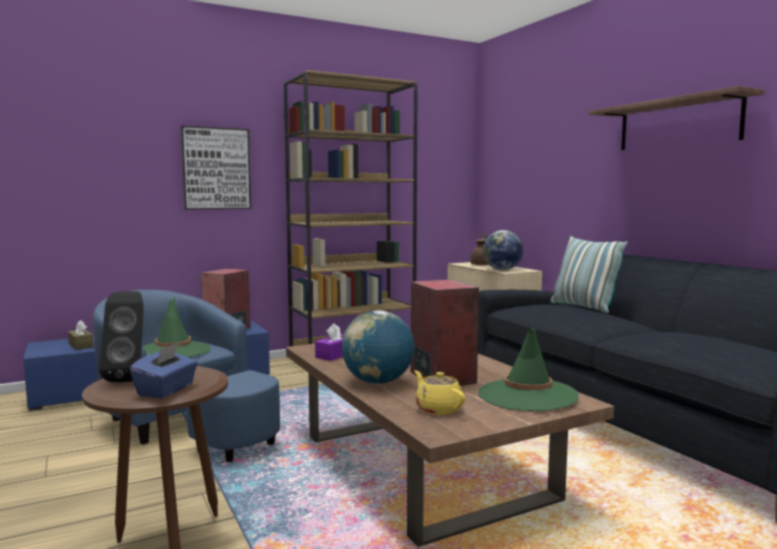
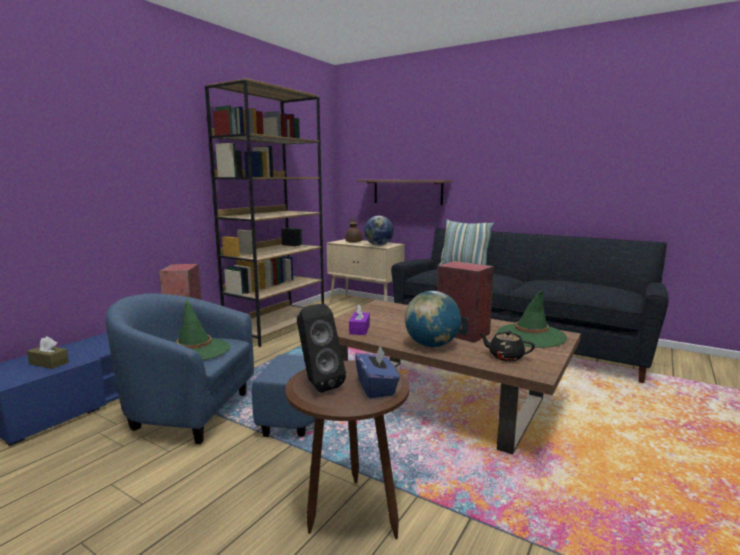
camera: 30 degrees left, 5 degrees up
picture [181,126,251,209] -> none
yellow teapot [414,371,465,415] -> black teapot [478,331,535,361]
shelf [588,86,765,150] -> shelf moved to [357,180,452,205]

